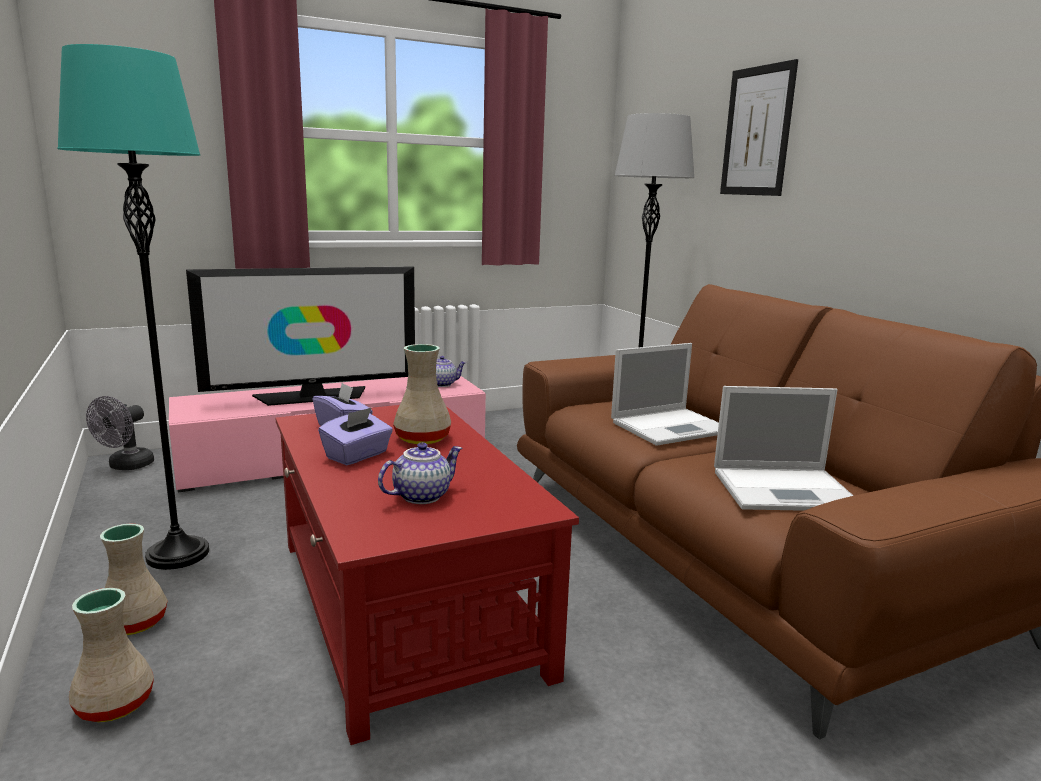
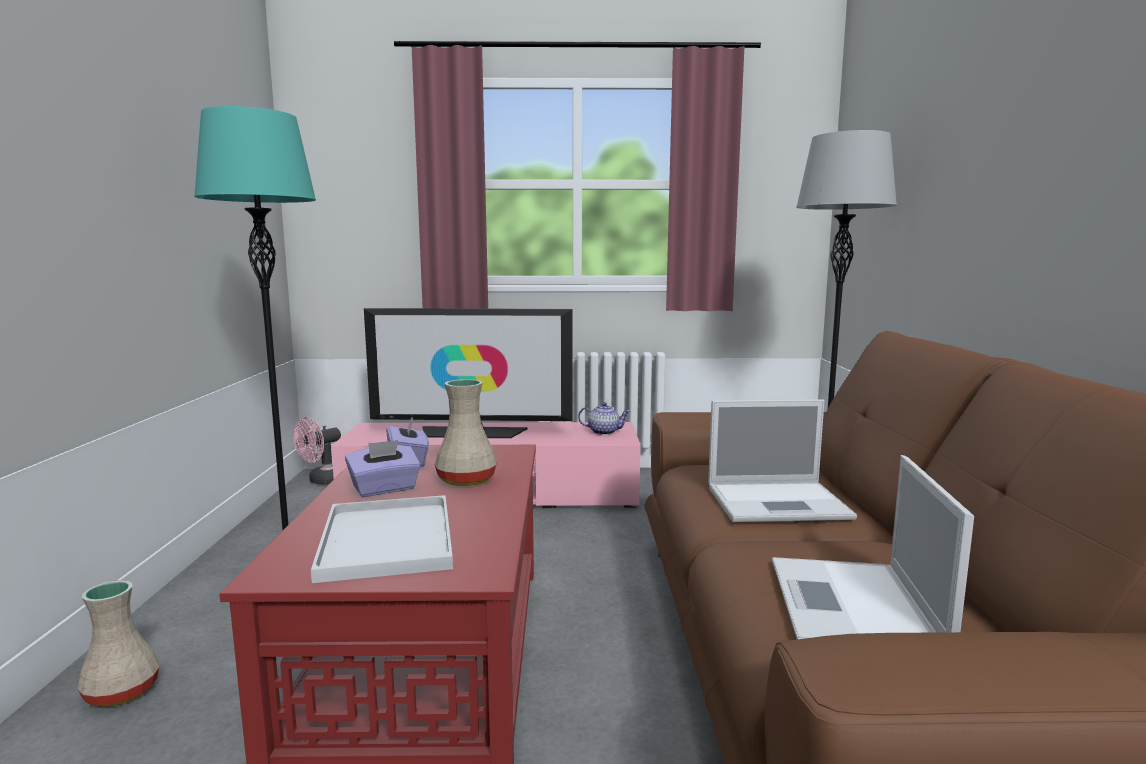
camera: 25 degrees right, 5 degrees down
grey fan [86,396,154,470] -> pink fan [294,417,341,484]
beige vase [100,523,168,635] -> none
teapot [378,442,462,504] -> white tray [311,495,453,583]
laptop [714,386,853,511] -> laptop turned 75 degrees clockwise [772,455,974,639]
picture [720,59,798,196] -> none

